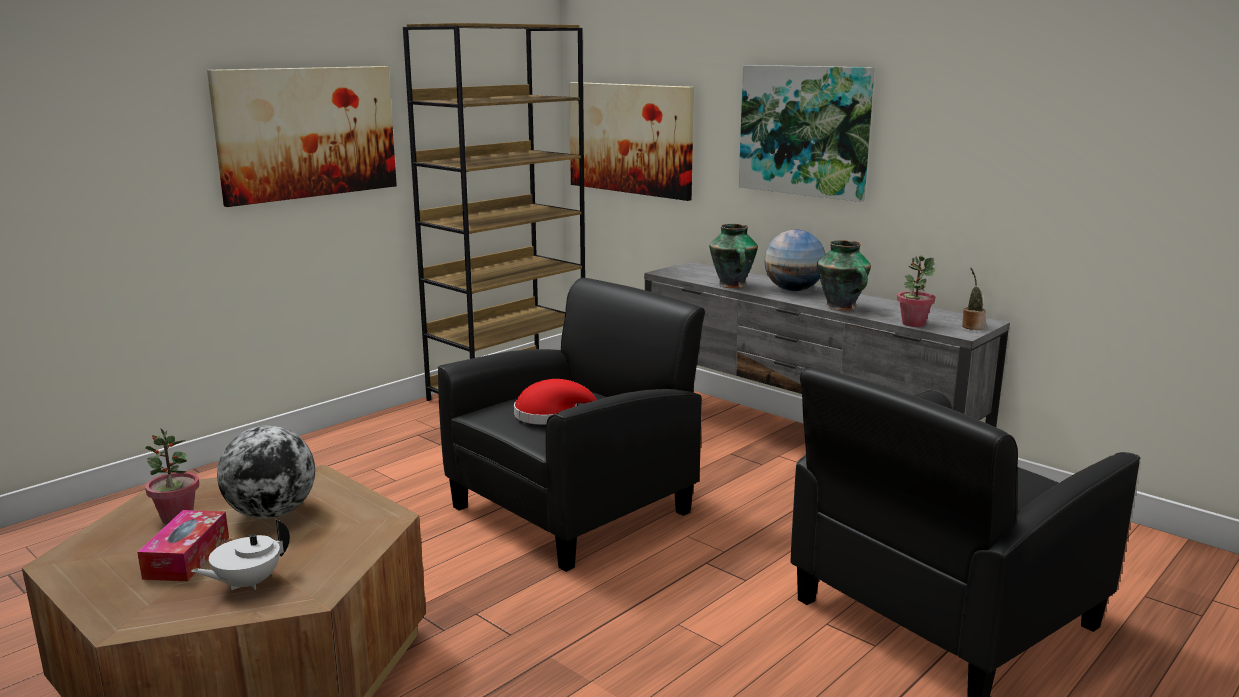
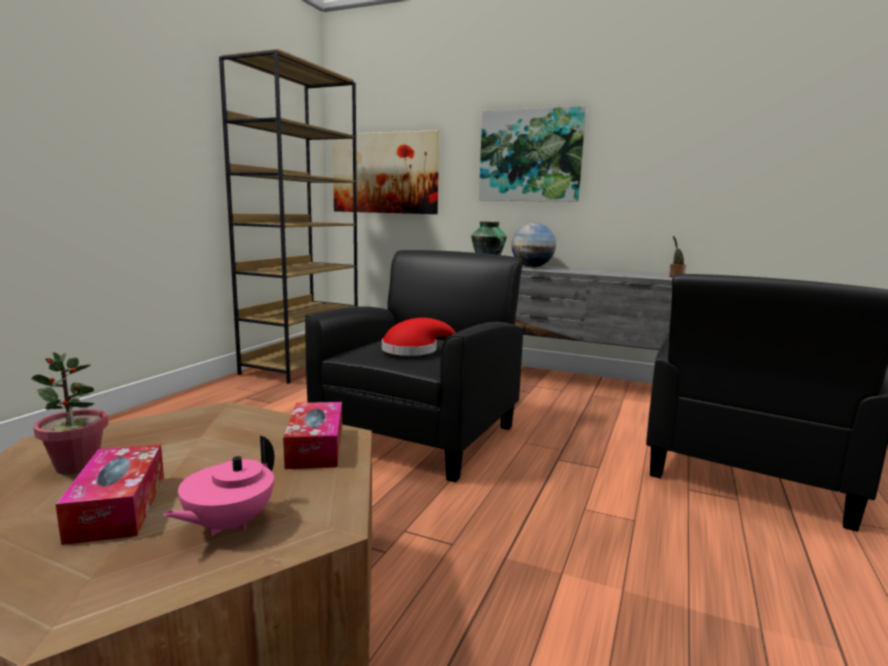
camera: 20 degrees left, 5 degrees down
white teapot [191,520,290,590] -> pink teapot [163,436,274,537]
picture [207,66,397,207] -> none
globe [217,425,315,519] -> none
vase [817,240,871,311] -> none
potted plant [897,255,935,327] -> none
none -> tissue box [283,402,342,469]

